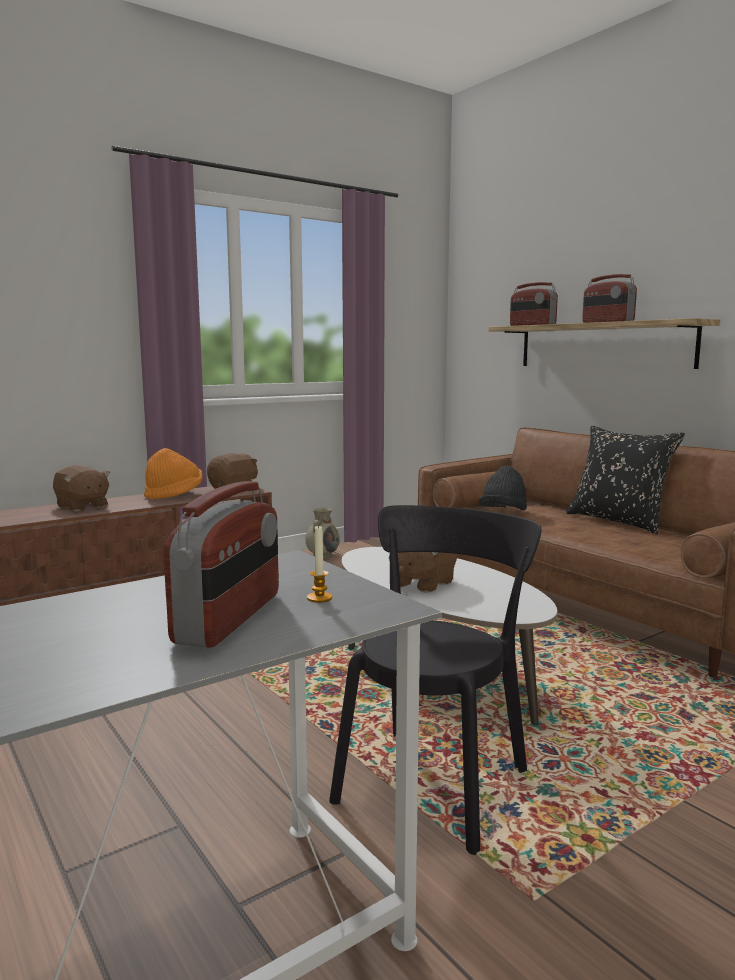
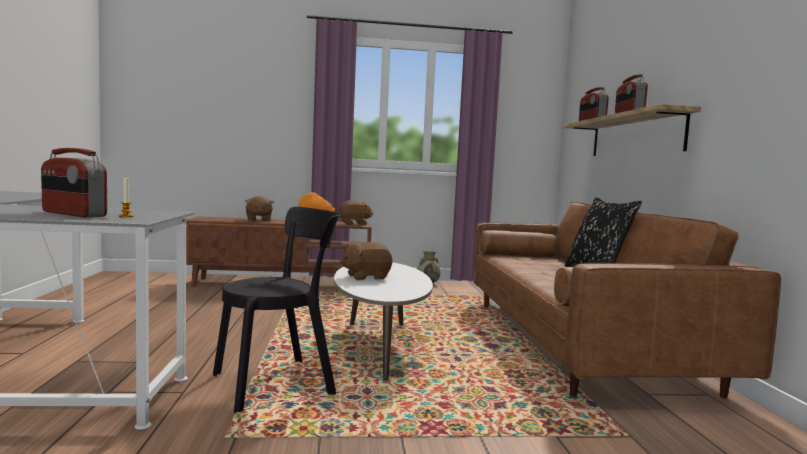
camera: 30 degrees right, 5 degrees down
radio [164,481,279,648] -> radio turned 75 degrees clockwise [41,148,107,218]
black hat [479,465,527,510] -> none

